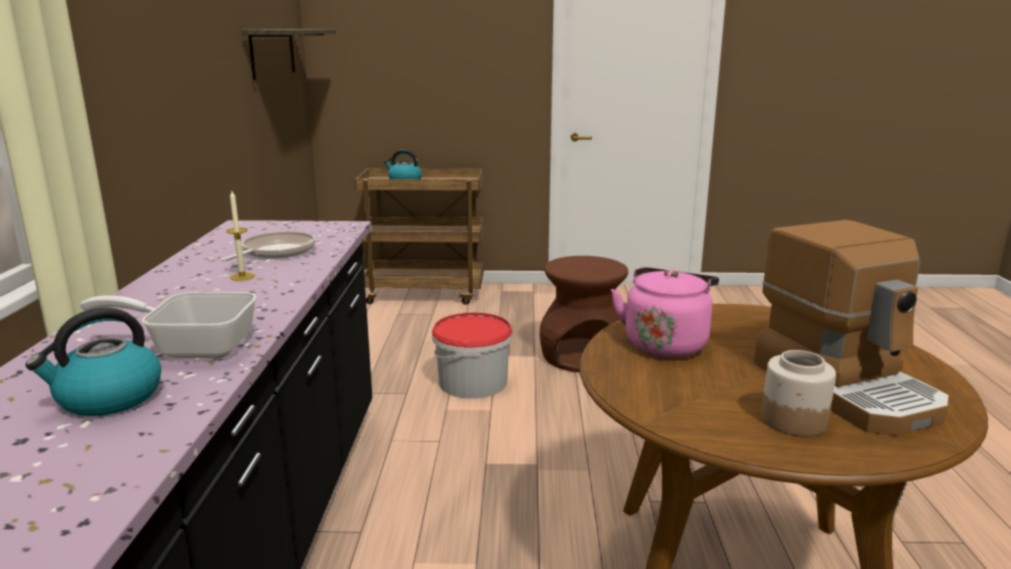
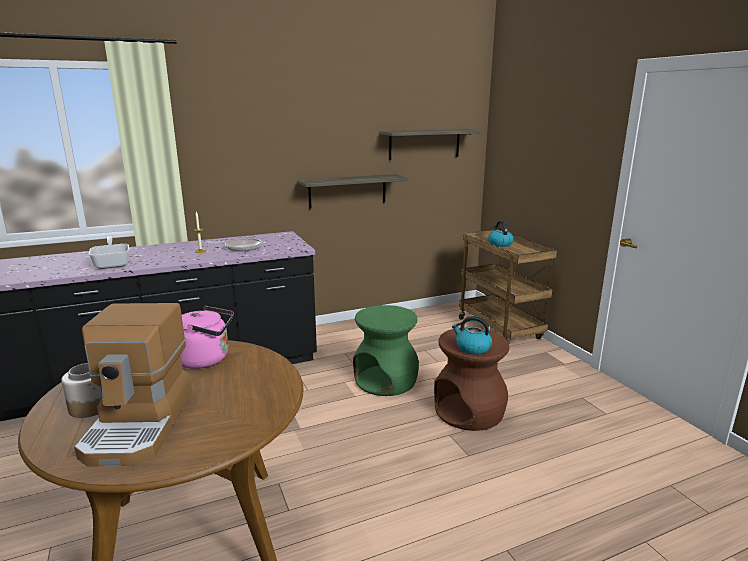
camera: 65 degrees right, 0 degrees up
kettle [25,308,161,416] -> kettle moved to [452,316,492,354]
bucket [432,313,513,399] -> green stool [353,305,419,396]
coffee machine [754,220,950,436] -> coffee machine turned 45 degrees counterclockwise [74,303,192,467]
none -> shelf [297,174,407,209]

